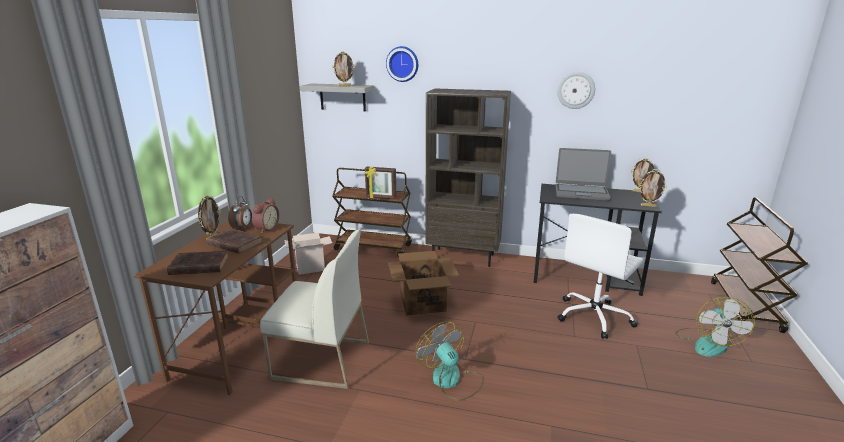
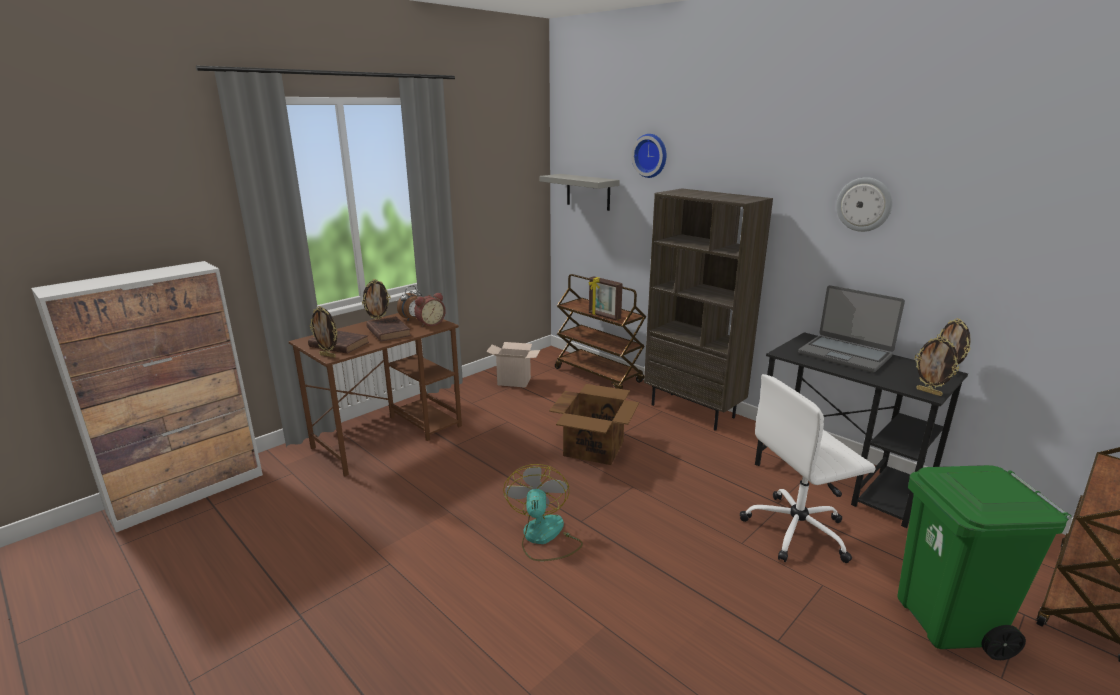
camera: 30 degrees right, 0 degrees up
white chair [260,229,369,389] -> none
picture frame [332,51,355,86] -> picture frame moved to [309,306,337,358]
fan [675,297,755,357] -> green trash can [898,465,1072,660]

